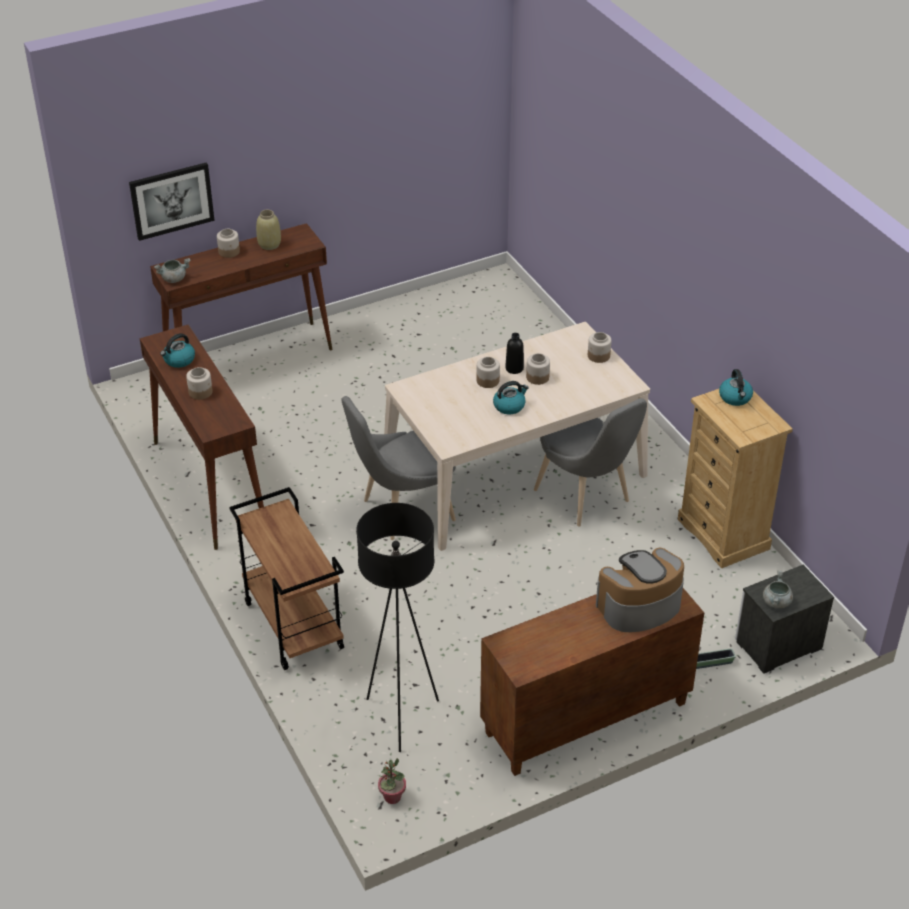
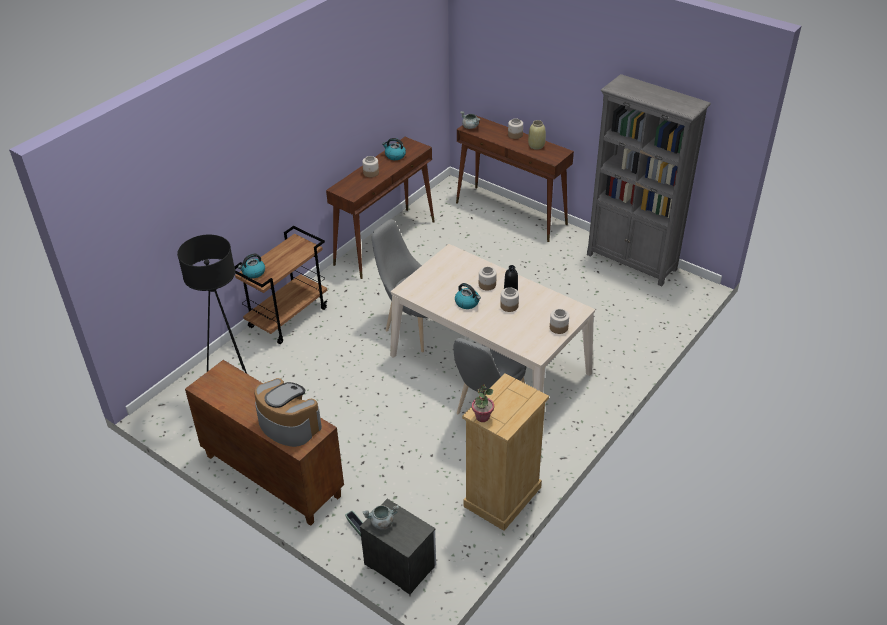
camera: 65 degrees right, 0 degrees up
picture [129,162,215,241] -> none
potted plant [378,758,406,804] -> potted plant moved to [472,385,494,422]
kettle [719,369,753,406] -> kettle moved to [238,254,265,278]
none -> grey bookcase [587,74,711,286]

